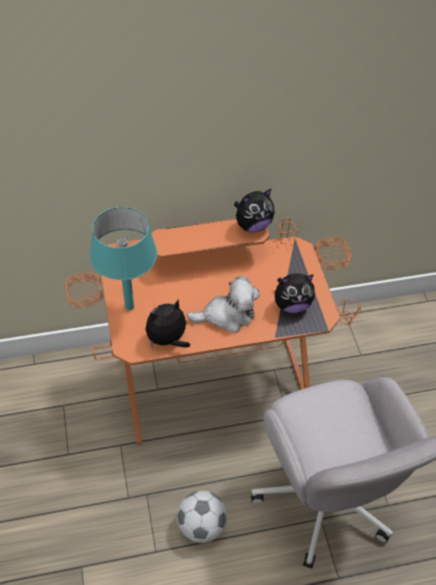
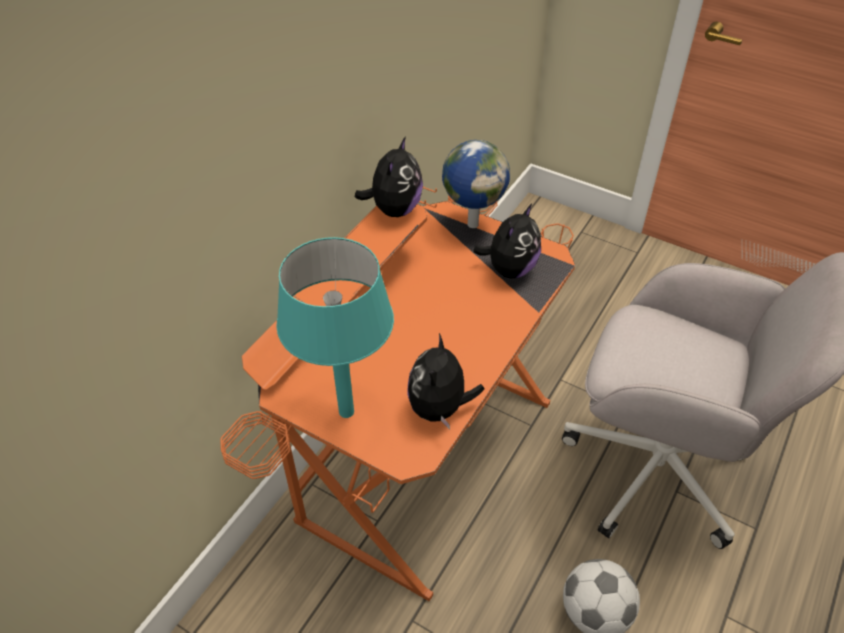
camera: 45 degrees left, 5 degrees down
plush toy [187,276,260,333] -> none
none -> globe [442,140,510,228]

